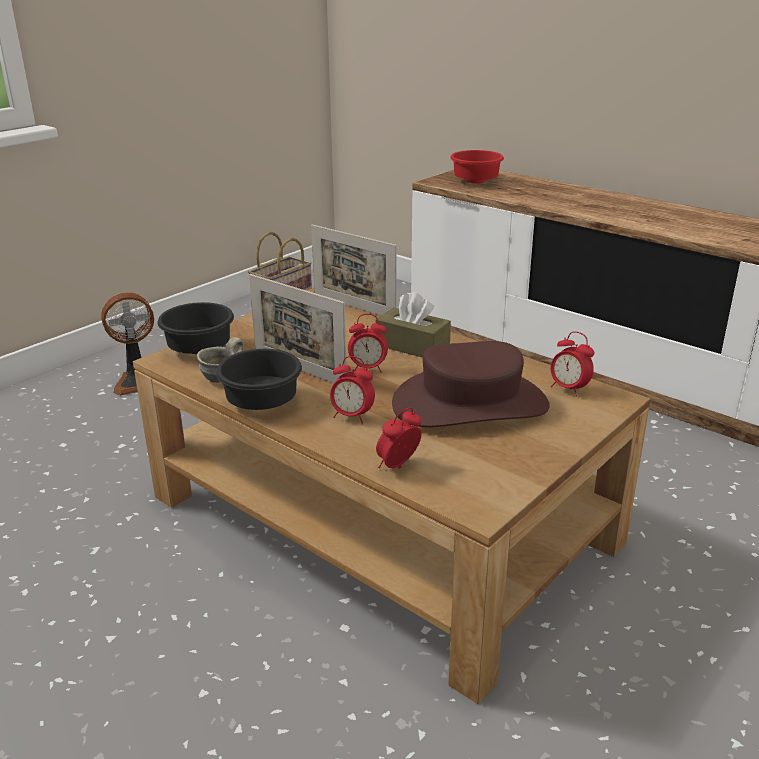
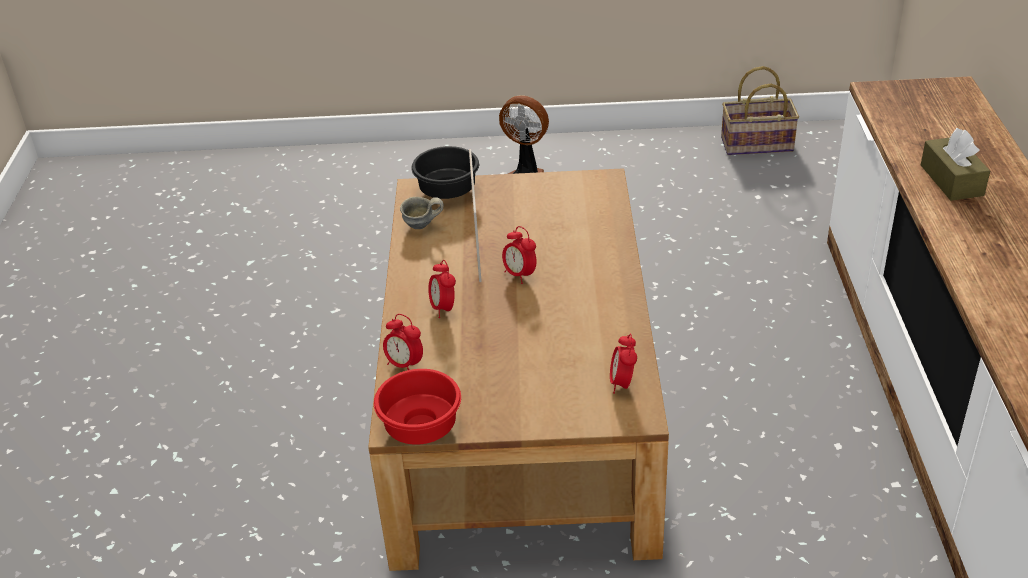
camera: 50 degrees right, 10 degrees up
black bowl [216,349,302,410] -> none
picture frame [311,225,397,315] -> none
brown tissue box [375,292,451,358] -> brown tissue box moved to [921,128,990,201]
alarm clock [376,407,422,469] -> alarm clock turned 150 degrees counterclockwise [383,314,423,370]
brown hat [392,341,550,427] -> none
red bowl [450,150,504,183] -> red bowl moved to [374,369,461,445]

